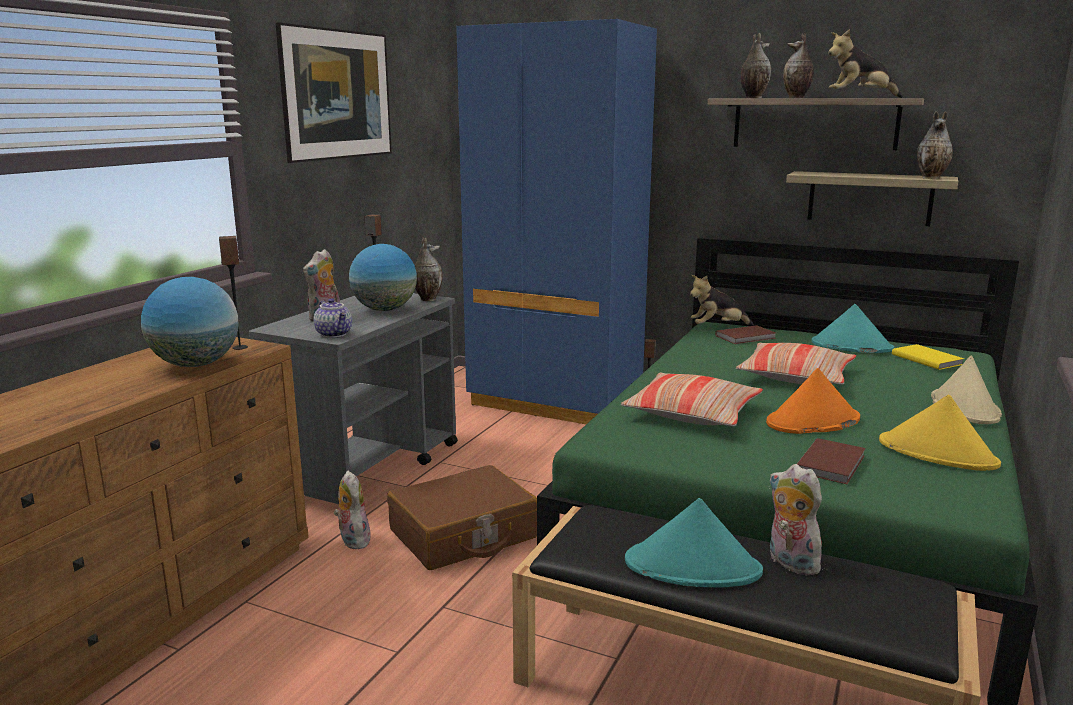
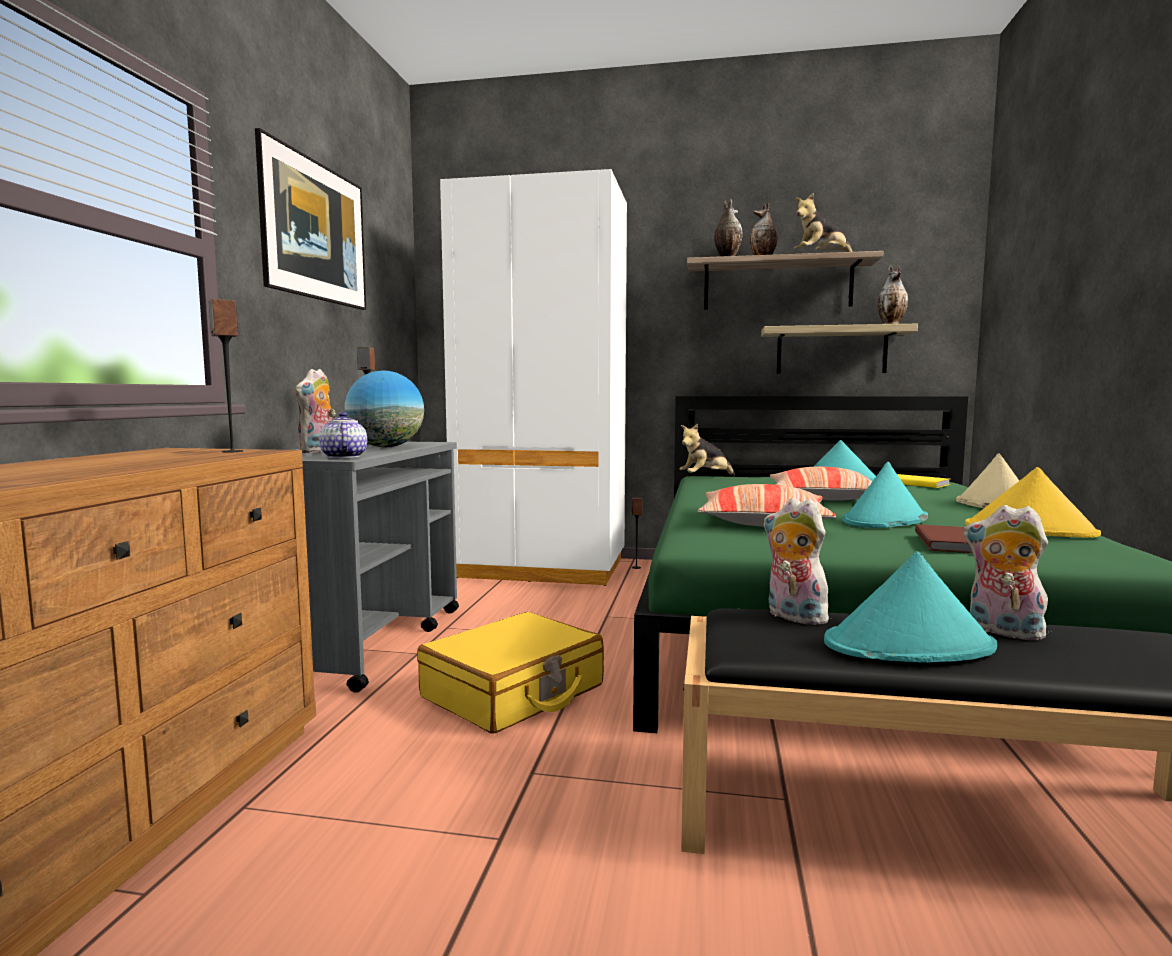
camera: 15 degrees left, 10 degrees down
globe [141,277,239,367] -> none
teapot [314,298,352,338] -> teapot turned 150 degrees counterclockwise [319,412,367,458]
plush toy [334,471,370,549] -> plush toy moved to [763,498,832,625]
brown suitcase [387,465,537,570] -> yellow suitcase [417,612,604,734]
vase [415,237,443,301] -> none
blue wardrobe [456,19,657,424] -> white wardrobe [440,169,627,586]
brown book [715,325,776,344] -> none
orange hat [766,368,860,434] -> turquoise hat [842,462,928,528]

